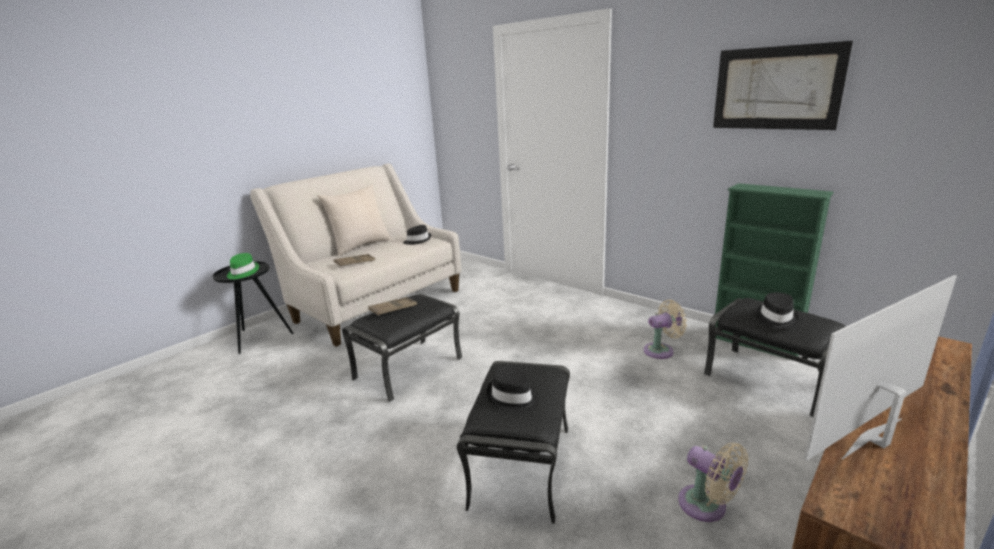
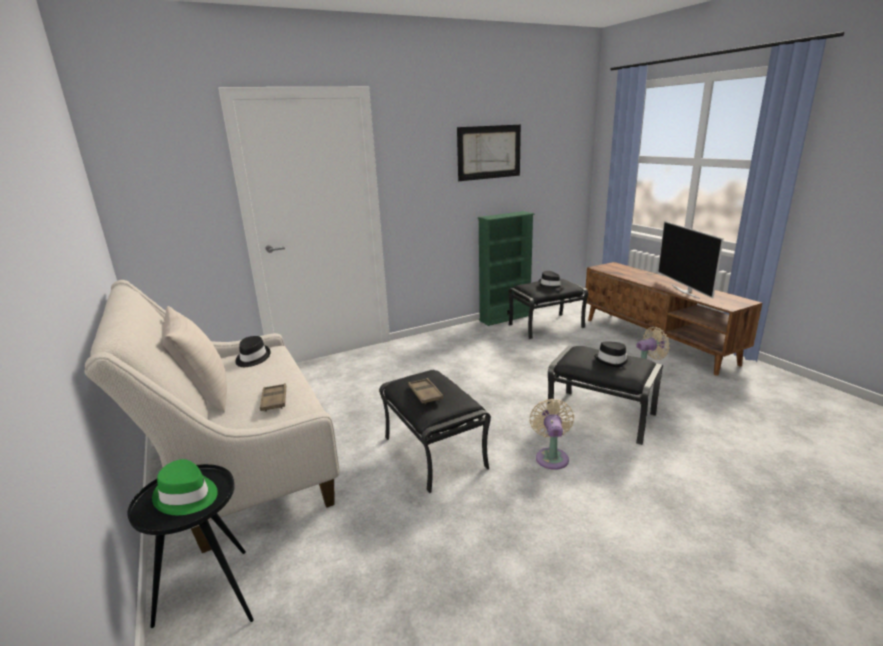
camera: 70 degrees left, 0 degrees up
beige fan [644,300,687,359] -> beige fan moved to [529,399,574,470]

